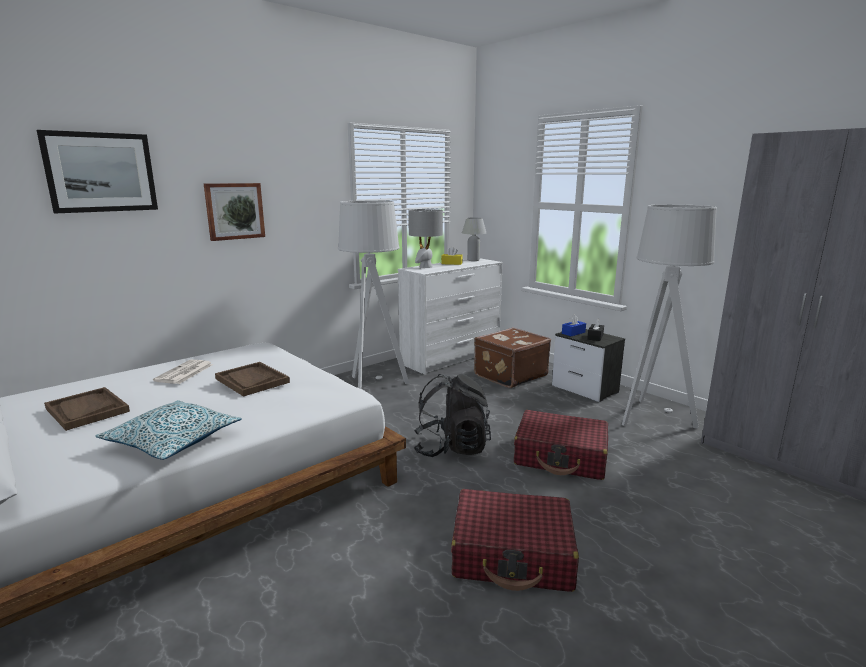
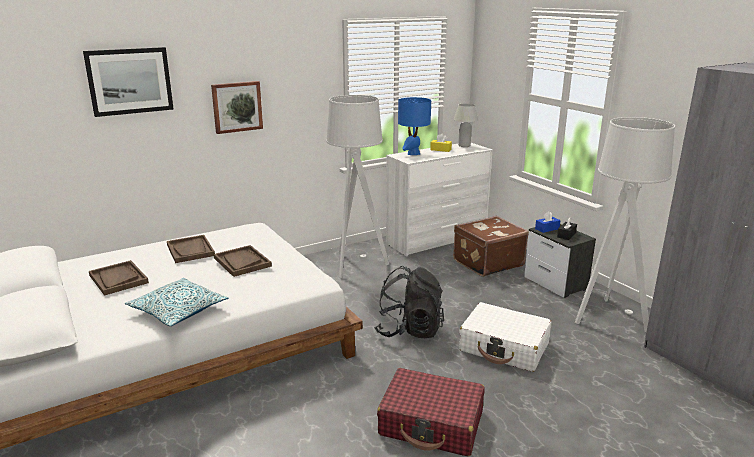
camera: 10 degrees right, 5 degrees up
newspaper [153,360,213,384] -> brown tray [167,235,215,263]
grey table lamp [408,209,443,268] -> blue table lamp [398,97,431,155]
red suitcase [514,410,608,480] -> white suitcase [459,302,552,372]

